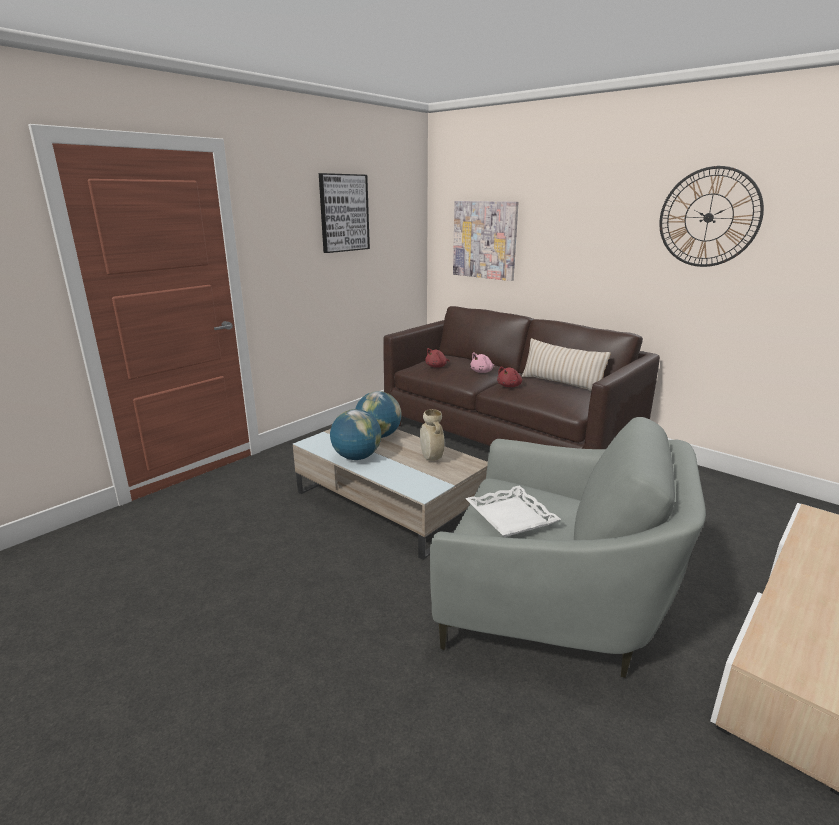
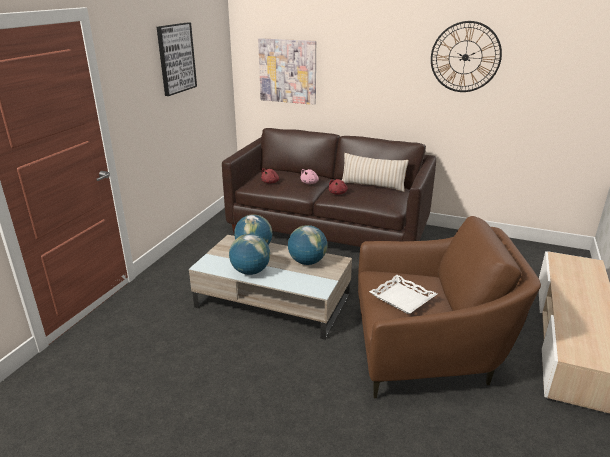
camera: 20 degrees left, 5 degrees up
beige vase [420,409,445,461] -> globe [288,225,327,265]
grey armchair [430,417,706,678] -> brown armchair [358,216,541,398]

